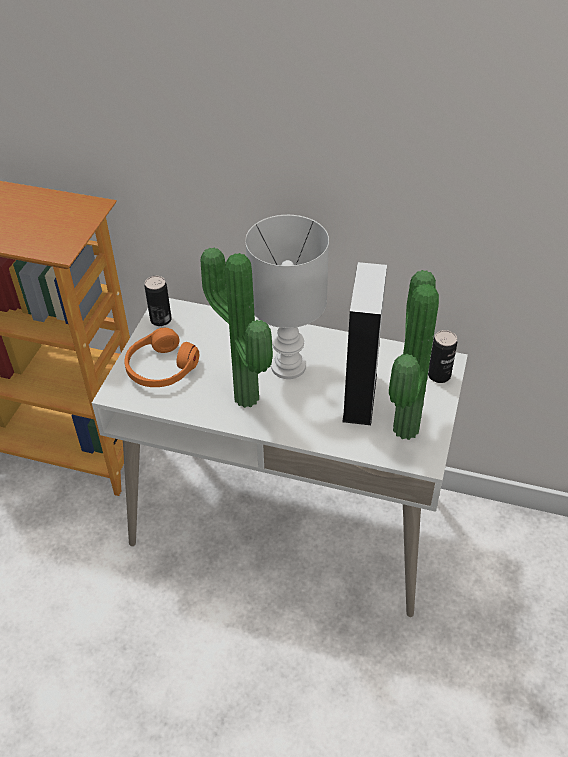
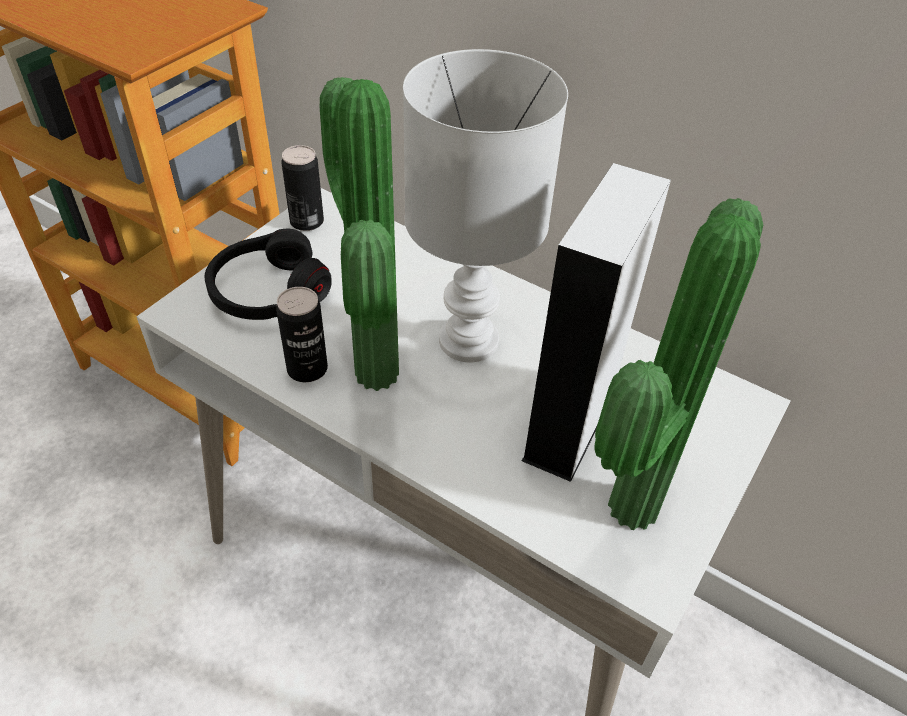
camera: 15 degrees right, 0 degrees up
orange headphones [124,328,199,387] -> black headphones [205,229,332,320]
can [428,330,457,383] -> can moved to [276,287,328,382]

